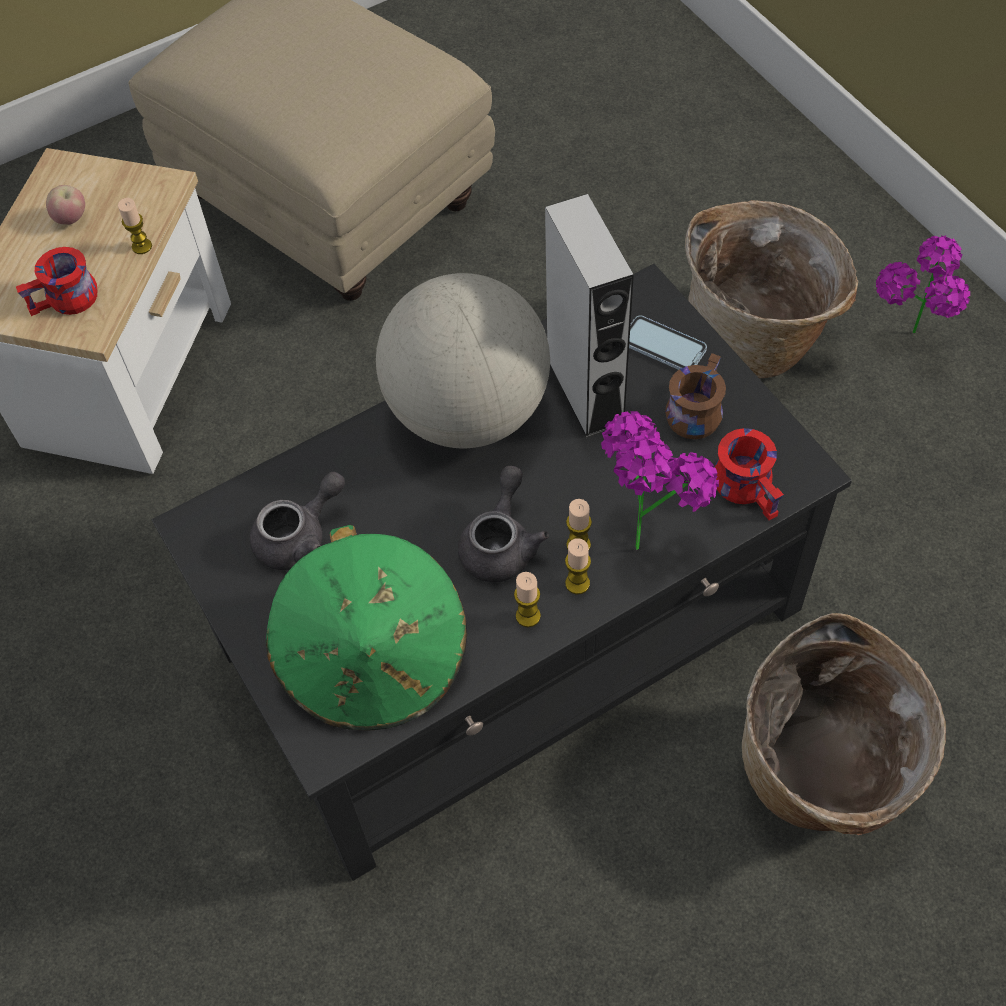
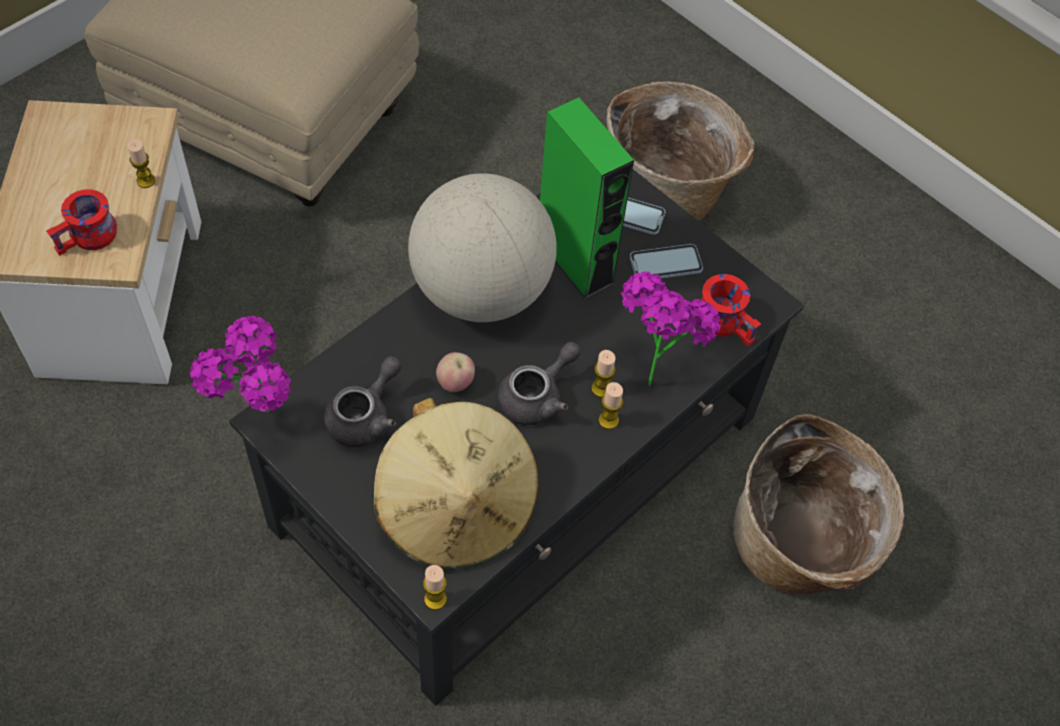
camera: 20 degrees left, 0 degrees up
apple [46,185,85,225] -> apple moved to [436,352,475,392]
green hat [266,525,467,731] -> beige hat [374,398,539,570]
grey teapot [458,466,549,582] -> grey teapot turned 45 degrees clockwise [498,342,581,425]
candle [514,572,541,627] -> candle moved to [423,565,447,610]
grey speaker [545,194,634,438] -> green speaker [540,97,634,299]
brown mug [665,353,726,439] -> phone [630,244,703,278]
potted plant [876,235,970,333] -> potted plant moved to [190,316,291,412]

